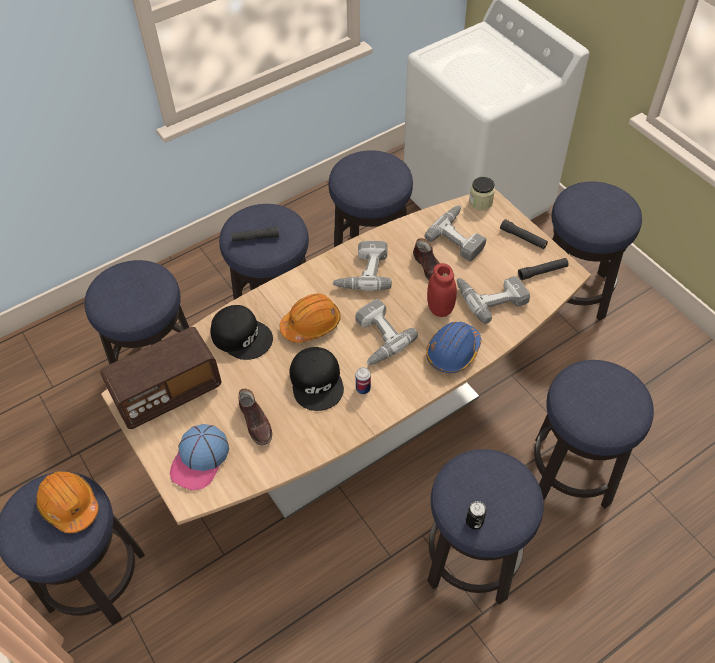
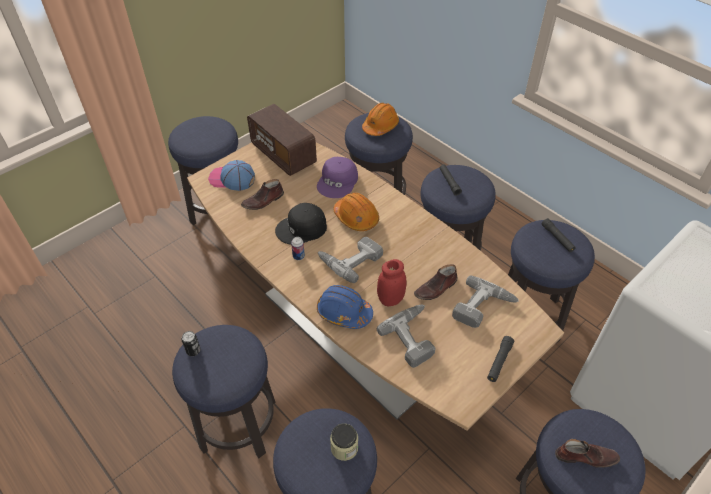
camera: 80 degrees right, 5 degrees down
orange hard hat [36,471,98,533] -> orange hard hat moved to [362,103,399,136]
black cap [210,305,273,360] -> purple cap [317,157,358,198]
power drill [332,241,392,291] -> none
jar [469,177,495,210] -> jar moved to [330,423,358,461]
black flashlight [518,258,569,280] -> black flashlight moved to [542,218,576,252]
none -> brown shoe [555,439,620,468]

